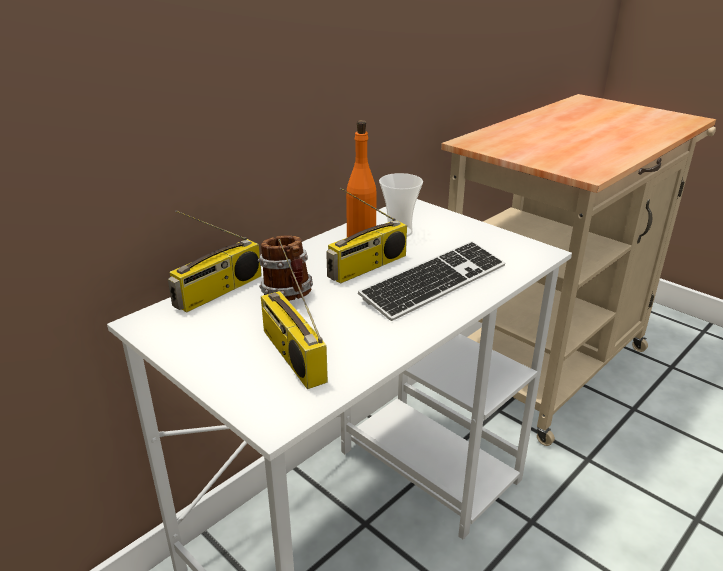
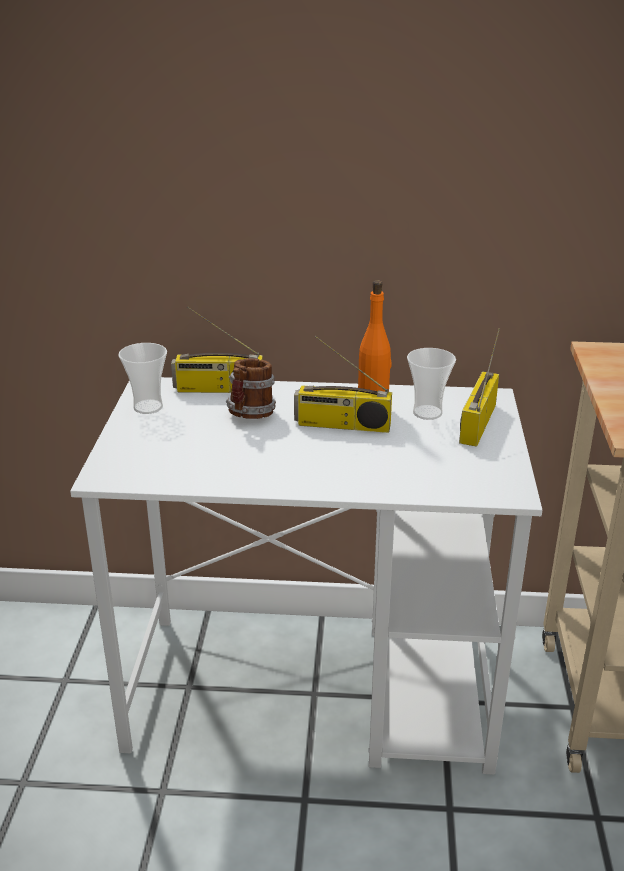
camera: 50 degrees right, 0 degrees up
radio [261,239,328,389] -> radio moved to [459,328,500,447]
keyboard [358,241,505,321] -> none
none -> cup [118,343,167,414]

